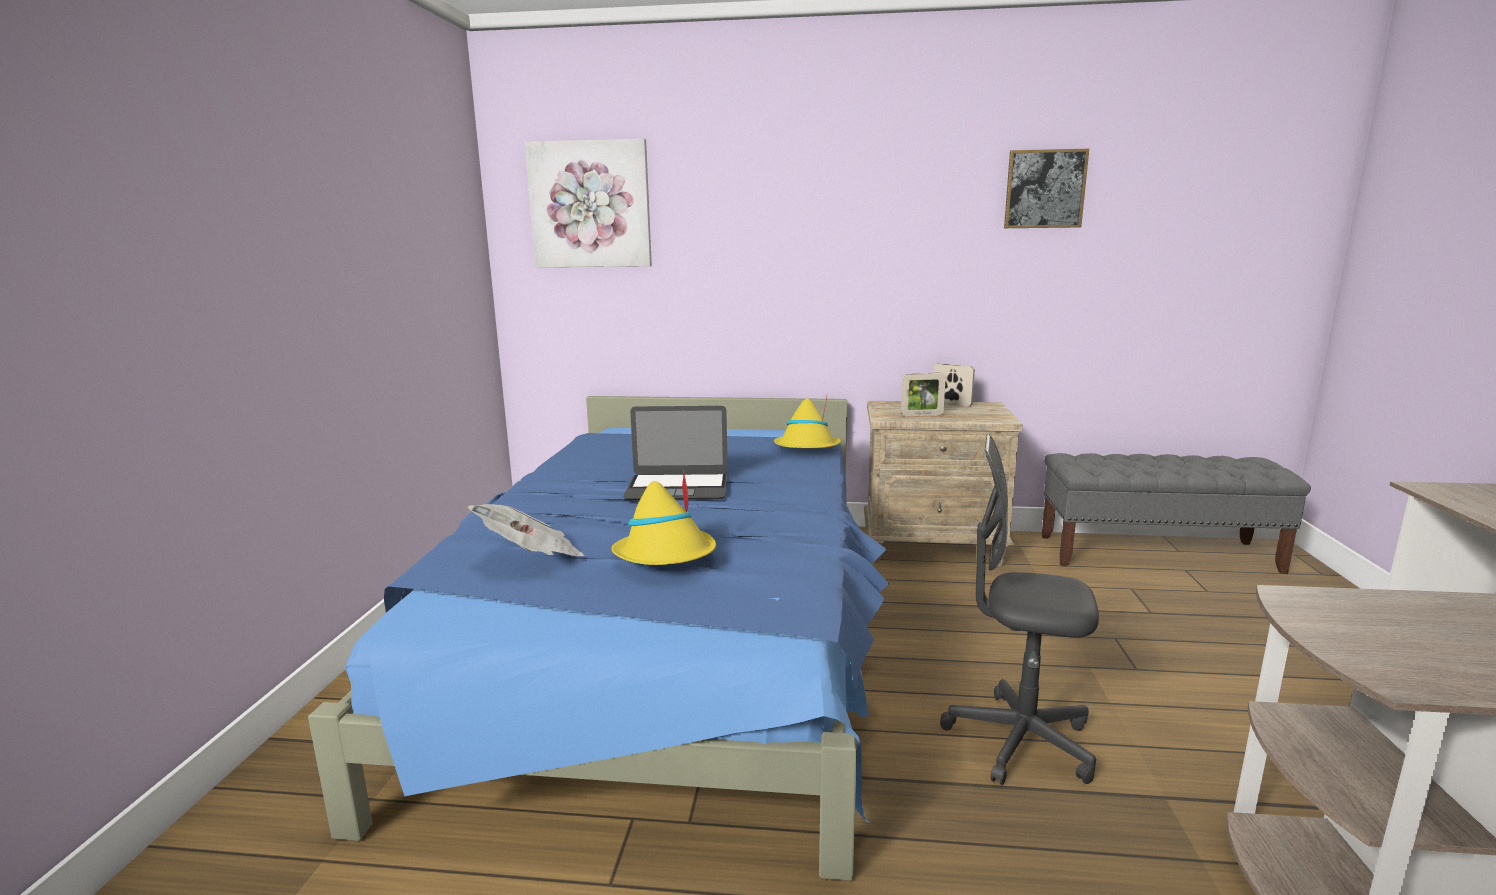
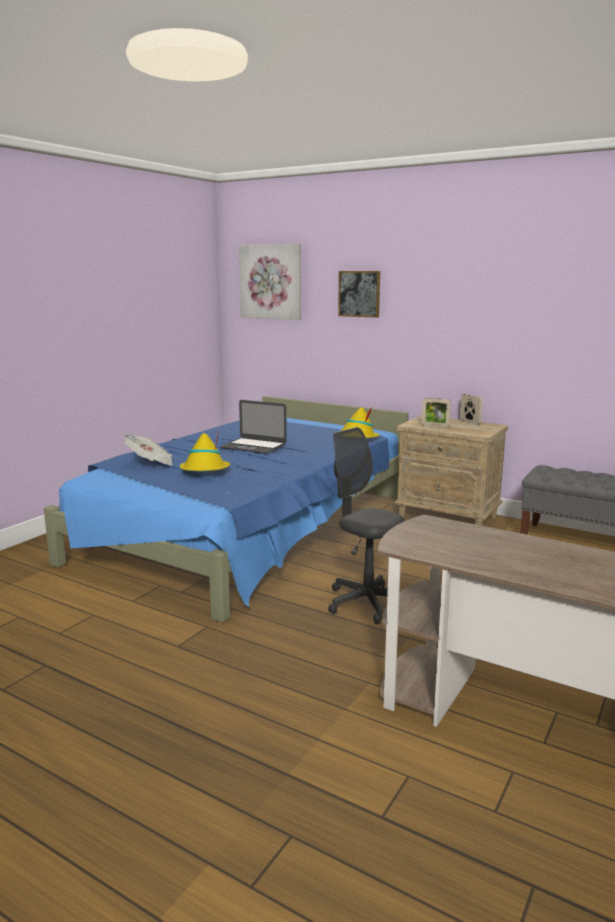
camera: 25 degrees right, 0 degrees up
picture [1004,148,1089,228] -> picture moved to [338,271,380,318]

